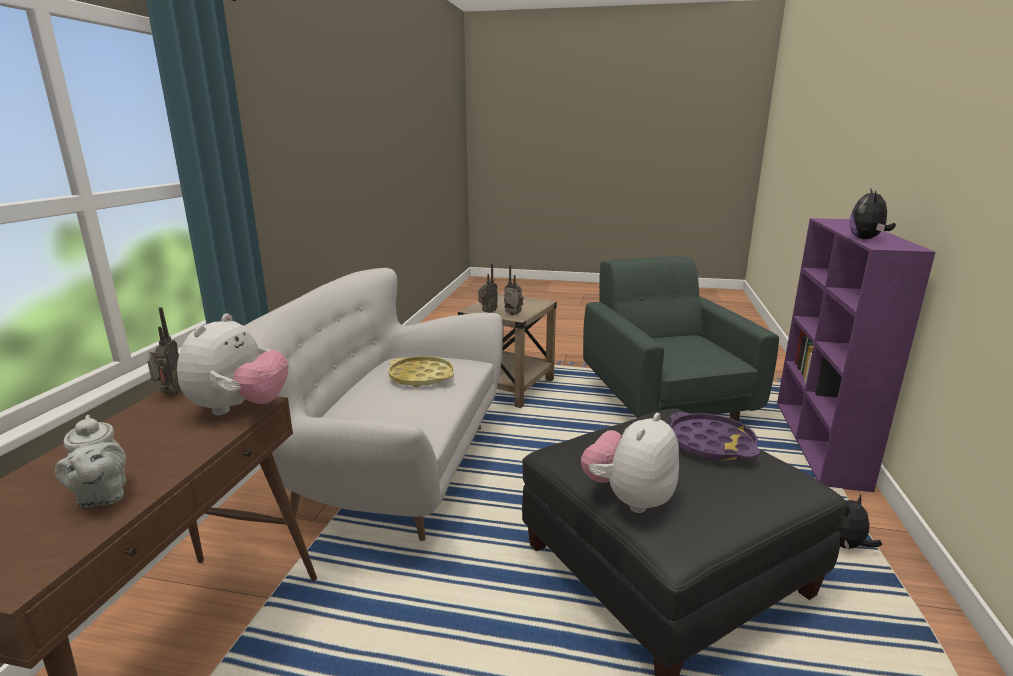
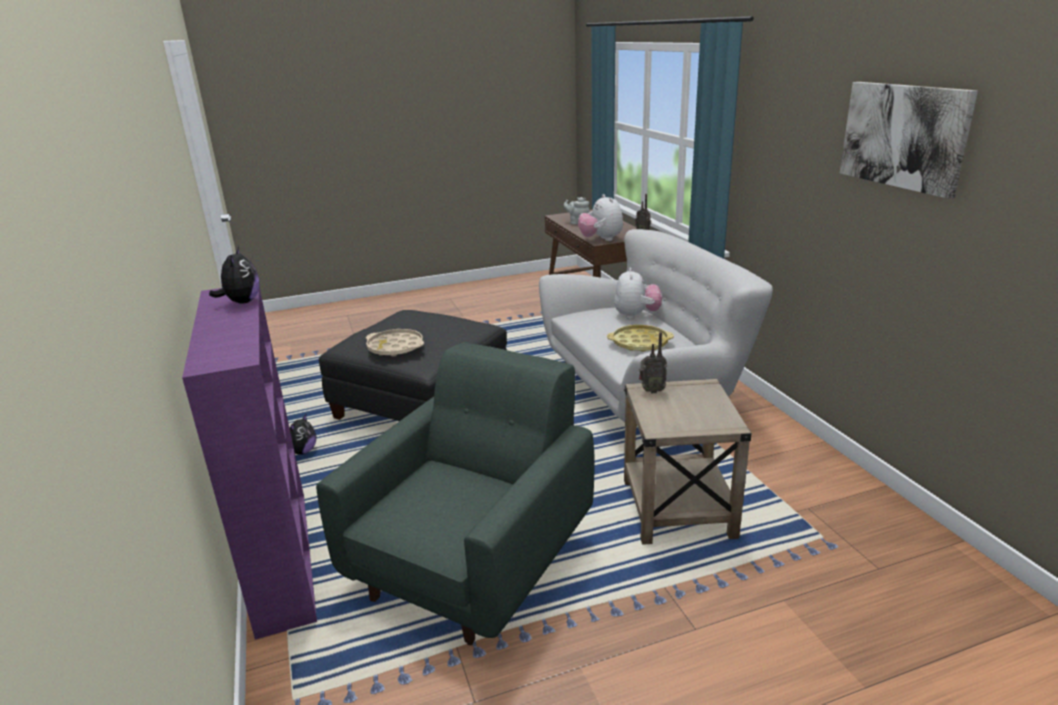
camera: 150 degrees right, 5 degrees up
radio [478,264,498,313] -> none
plush toy [581,413,679,513] -> plush toy moved to [614,267,662,319]
green armchair [583,257,779,422] -> green armchair turned 105 degrees counterclockwise [316,343,595,645]
purple tray [670,412,760,461] -> beige tray [366,329,424,357]
none -> picture [840,82,978,199]

